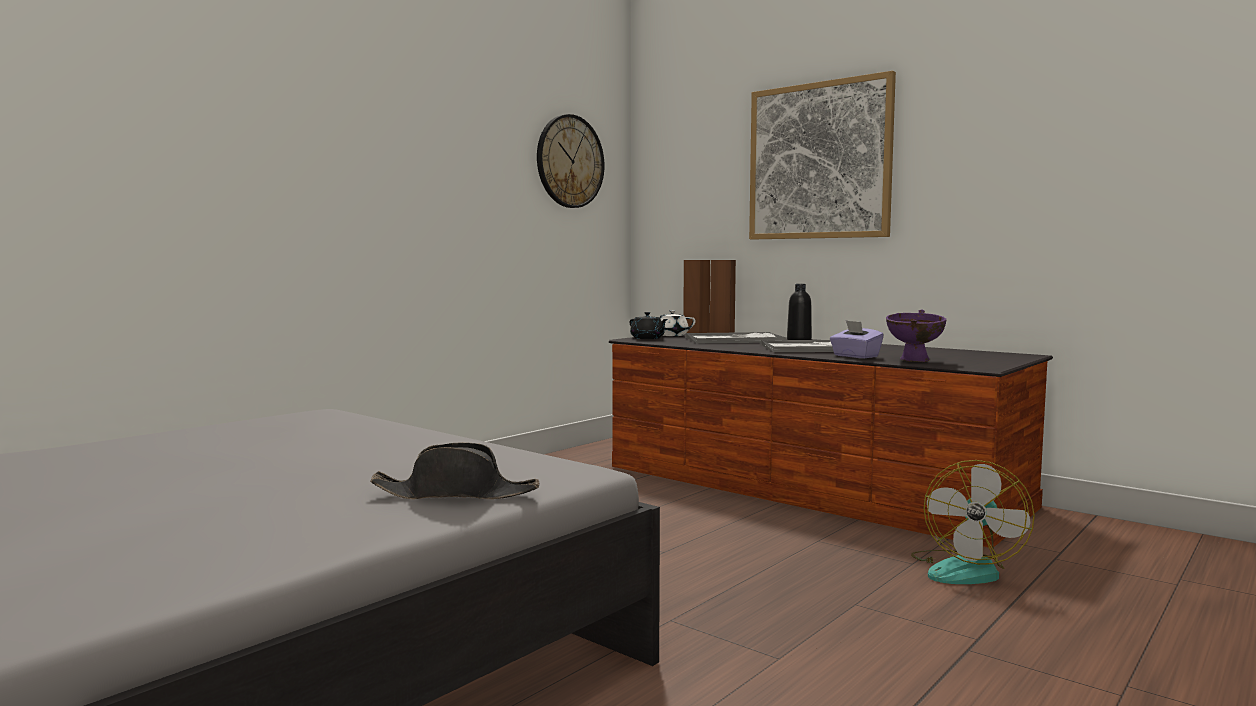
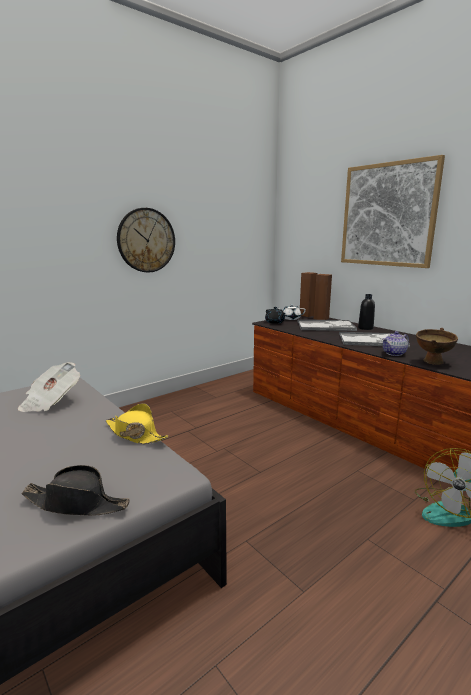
camera: 10 degrees right, 10 degrees up
wall clock [537,114,604,208] -> wall clock moved to [117,208,175,272]
purple tissue box [830,320,884,358] -> teapot [382,331,409,356]
purple bowl [886,310,946,362] -> brown bowl [416,328,458,365]
none -> newspaper [18,362,80,412]
none -> yellow hat [106,403,169,444]

